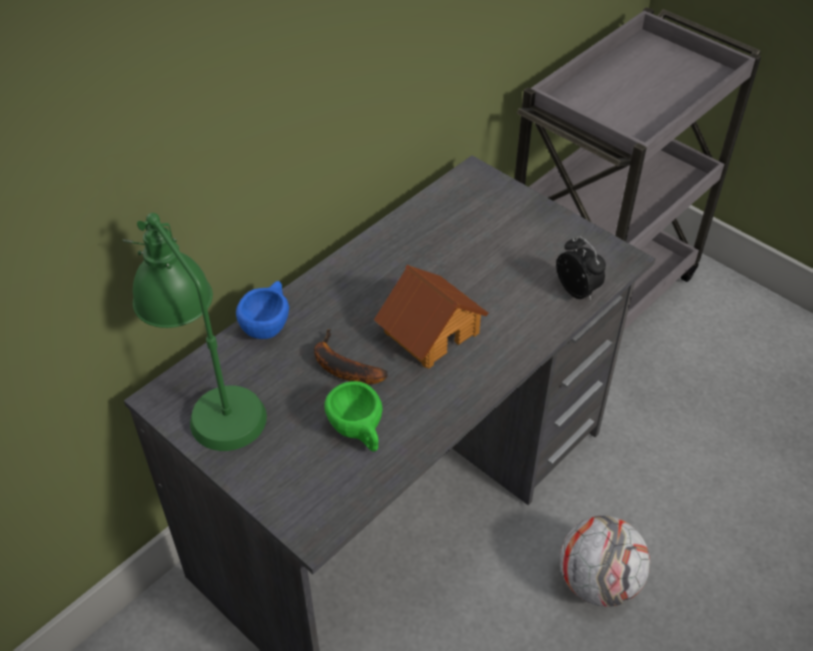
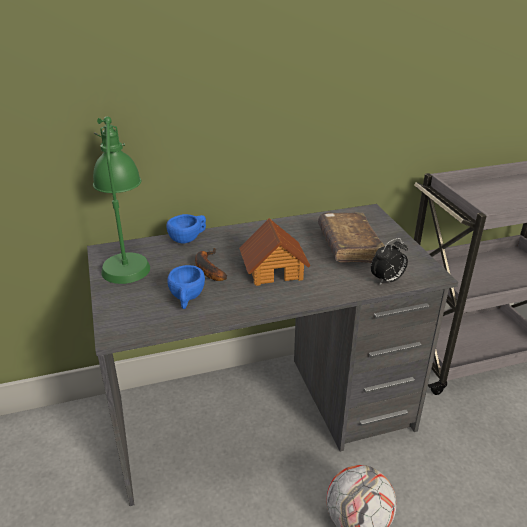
camera: 30 degrees right, 15 degrees down
green cup [324,381,382,452] -> blue cup [167,265,205,309]
alarm clock [556,236,606,300] -> alarm clock turned 60 degrees clockwise [371,238,408,285]
none -> brown book [318,212,384,263]

